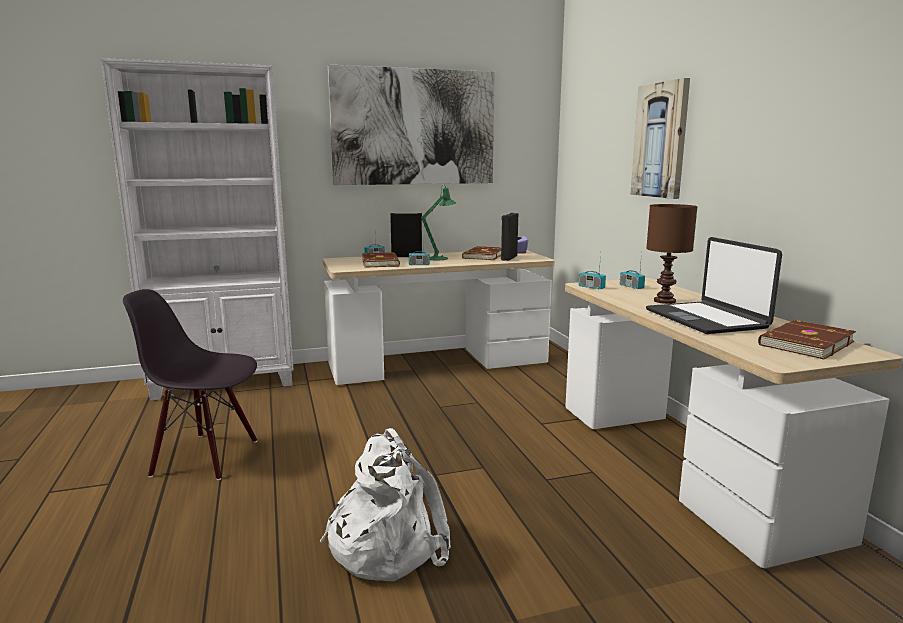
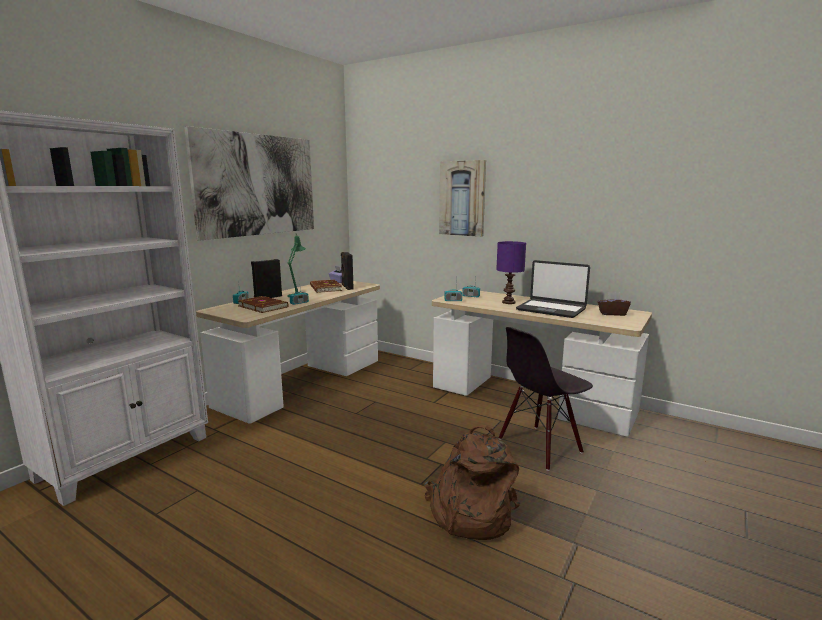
camera: 40 degrees left, 0 degrees up
black chair [123,289,257,480] -> black chair moved to [499,327,593,471]
white backpack [320,428,451,581] -> brown backpack [424,425,520,540]
brown table lamp [646,204,698,304] -> purple table lamp [496,241,526,304]
brown book [758,320,856,360] -> brown tissue box [598,292,631,316]

